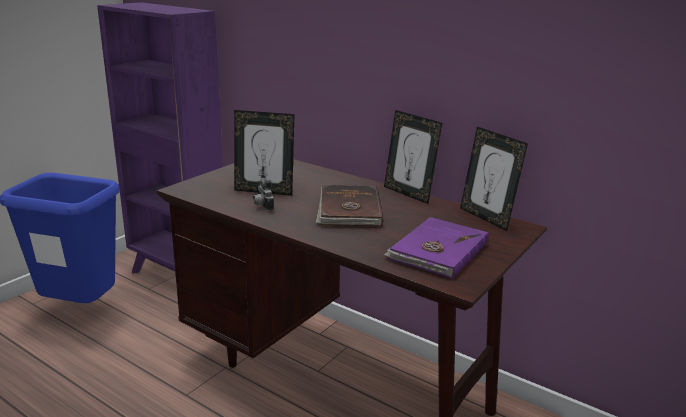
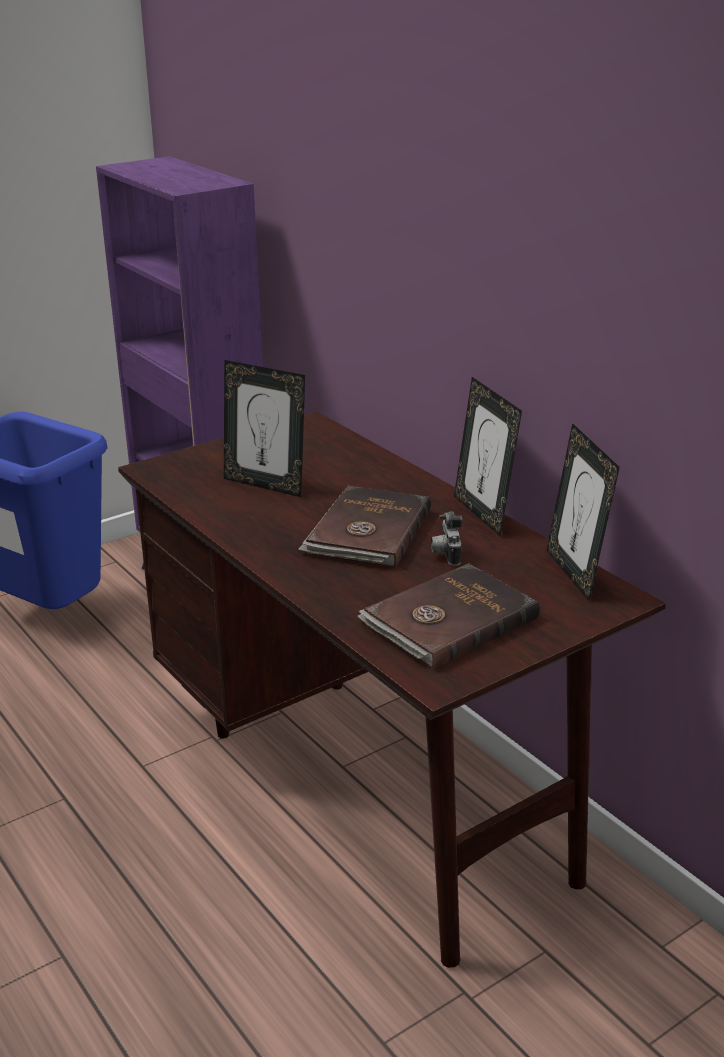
camera: 20 degrees right, 5 degrees up
camera [253,178,274,211] -> camera moved to [431,512,463,566]
purple book [384,217,489,279] -> brown book [357,563,540,670]

